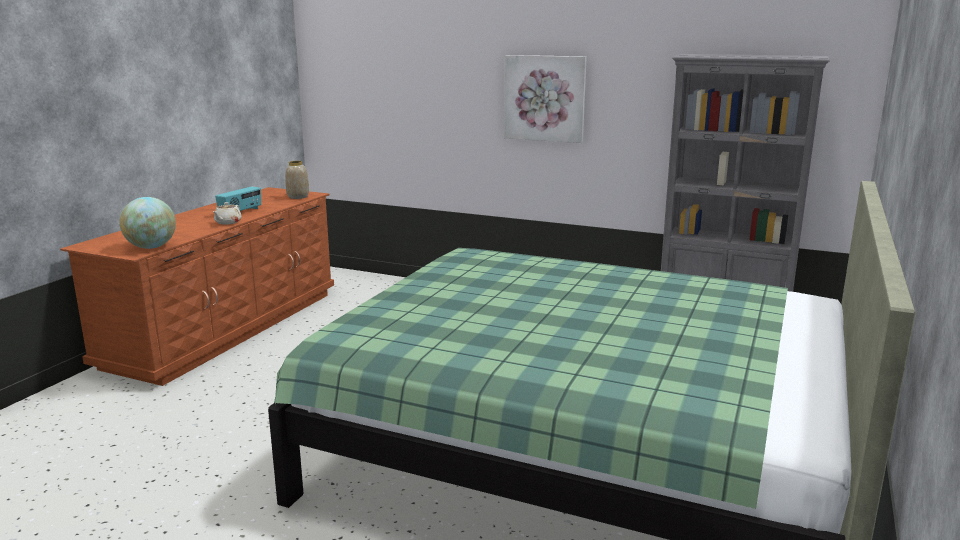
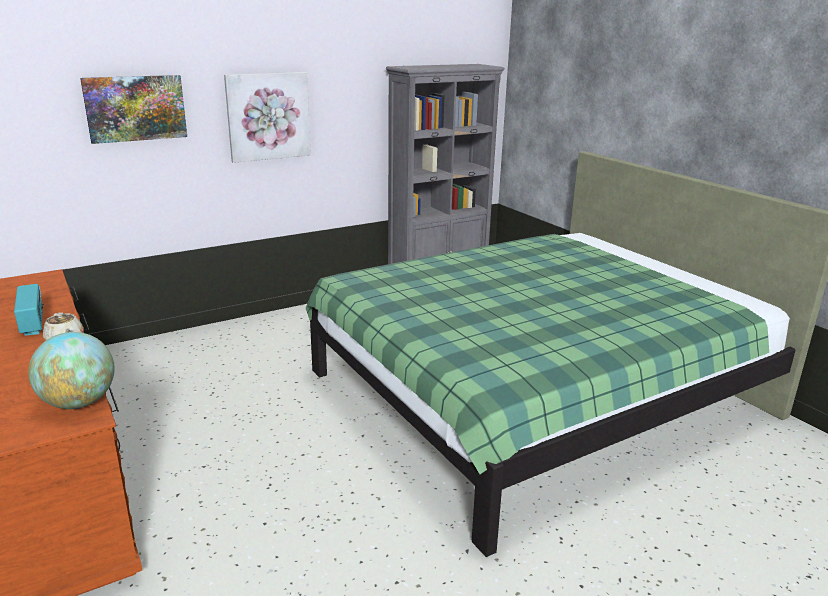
camera: 55 degrees left, 5 degrees up
vase [285,161,309,199] -> none
none -> picture [80,75,187,144]

